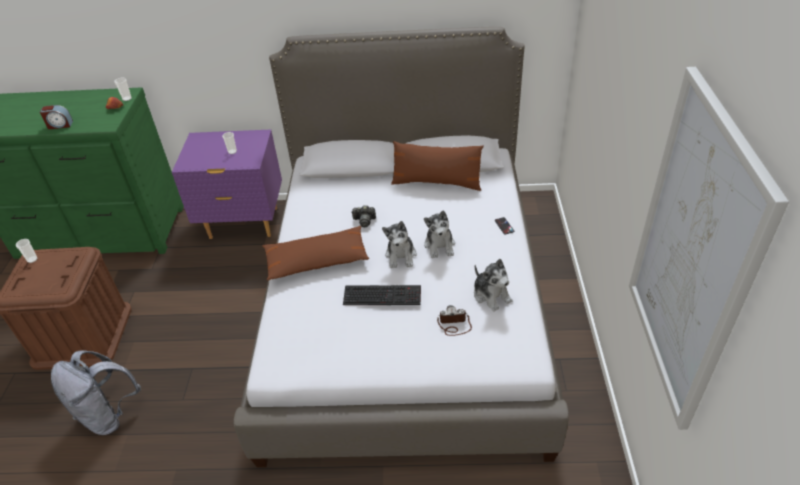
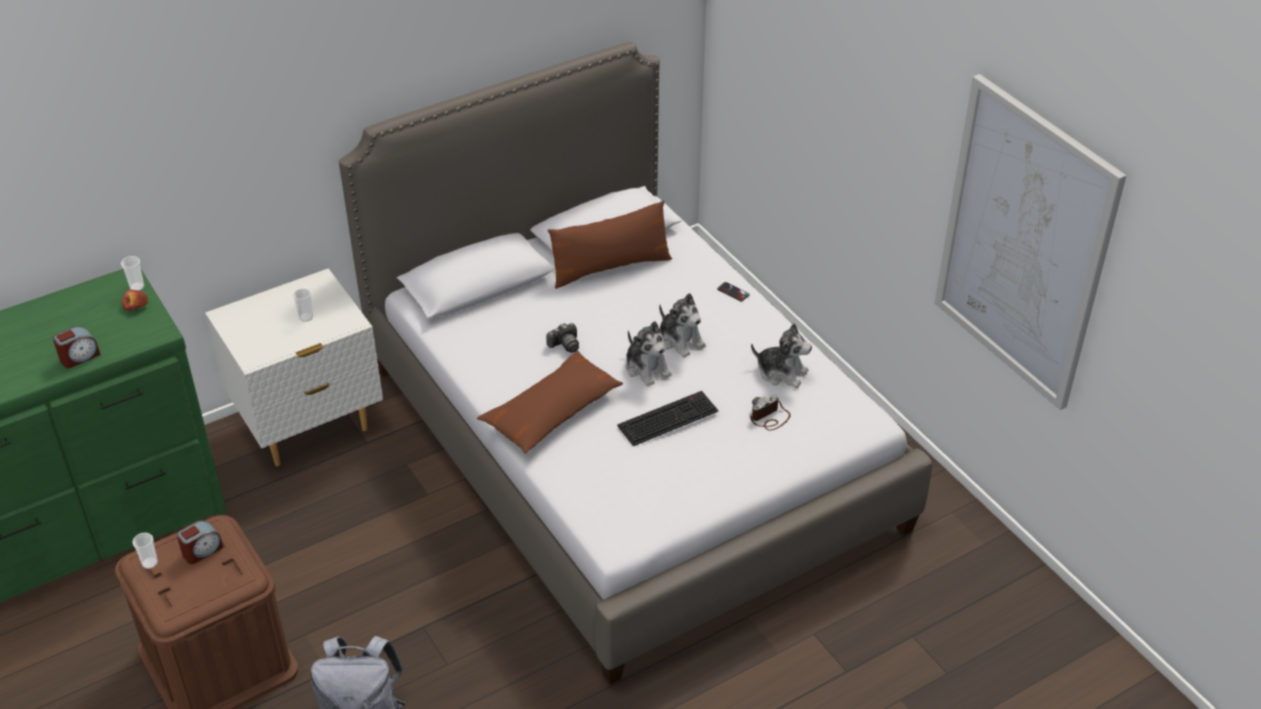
camera: 35 degrees left, 0 degrees up
purple nightstand [172,129,282,239] -> white nightstand [205,268,383,466]
none -> alarm clock [177,521,223,564]

